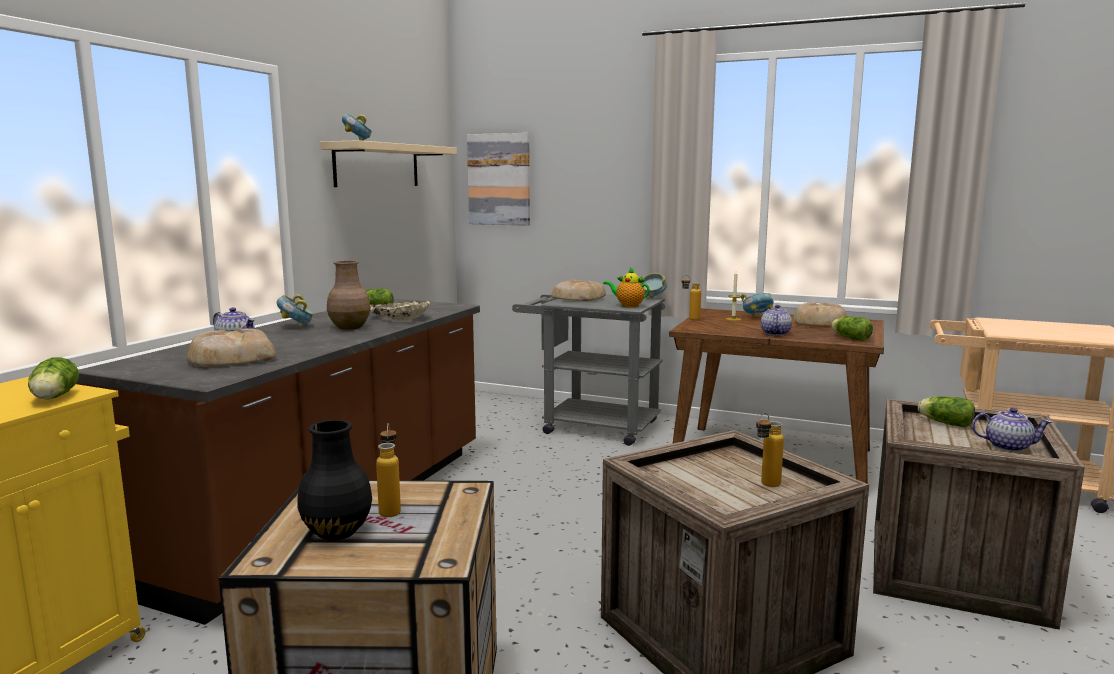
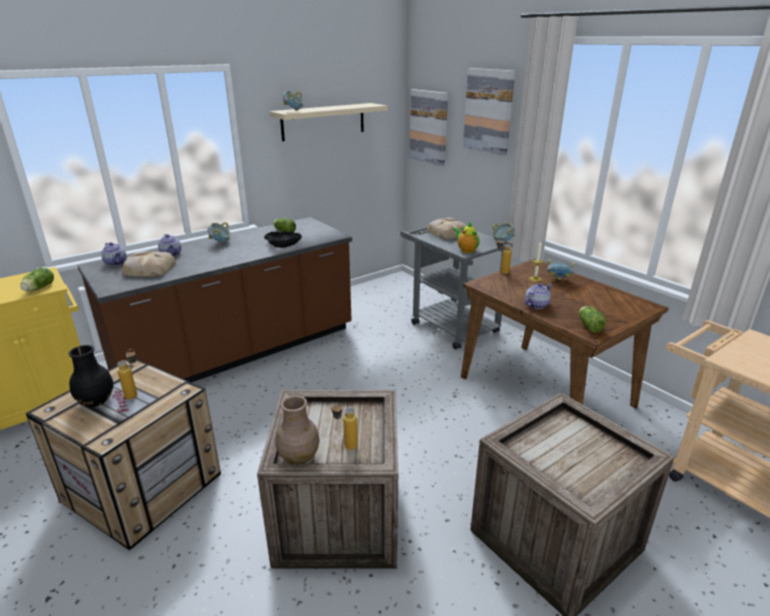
camera: 30 degrees right, 15 degrees up
brown vase [327,261,371,330] -> brown vase moved to [275,395,320,464]
beige bowl [370,301,430,321] -> black bowl [264,231,302,248]
bread [794,302,847,327] -> none
lettuce [918,396,975,427] -> none
teapot [972,408,1052,452] -> teapot moved to [101,242,127,266]
none -> picture [463,68,515,155]

